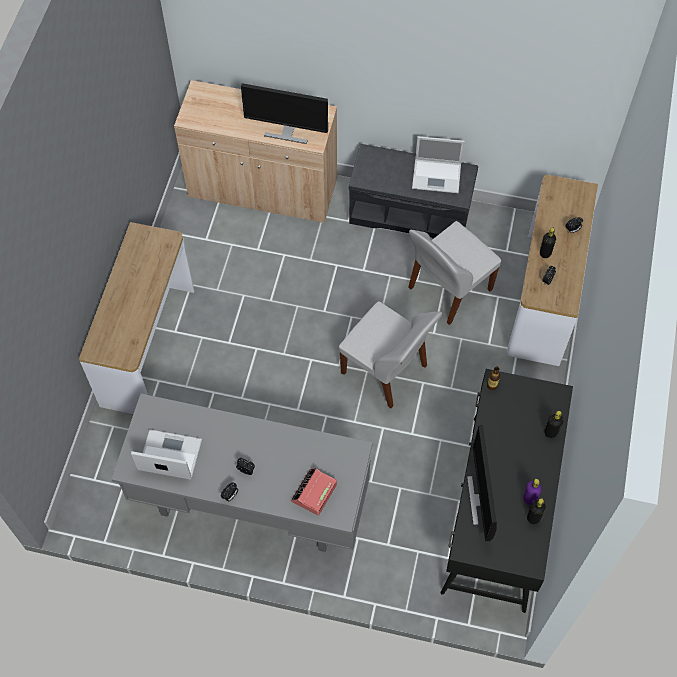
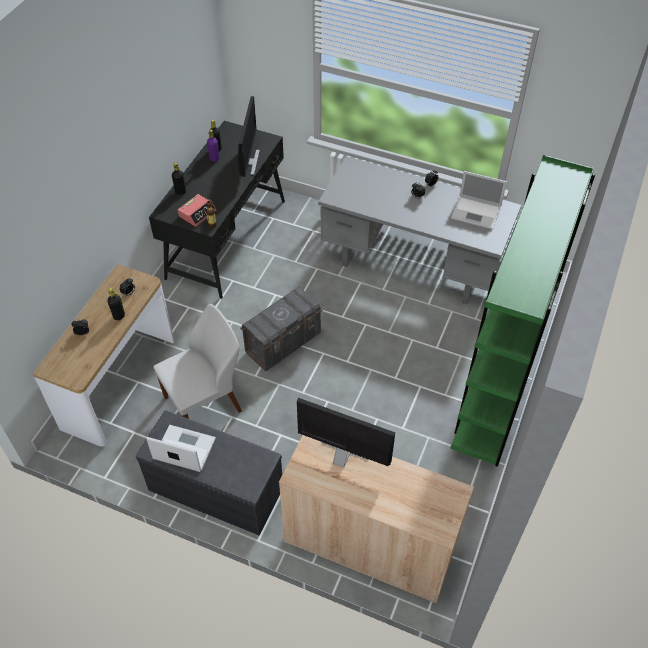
camera: 170 degrees left, 10 degrees down
console table [79,222,194,414] -> green bookcase [450,155,595,467]
alarm clock [291,468,337,516] -> alarm clock moved to [178,194,216,227]
white chair [339,301,442,408] -> grey storage box [240,287,322,371]

